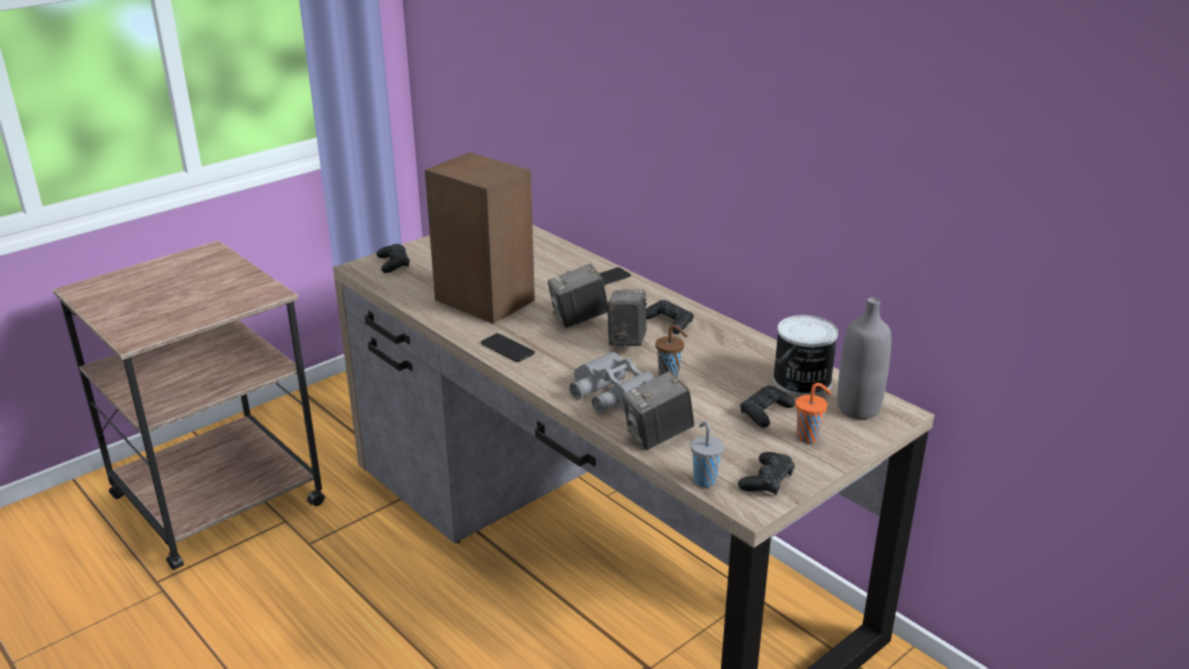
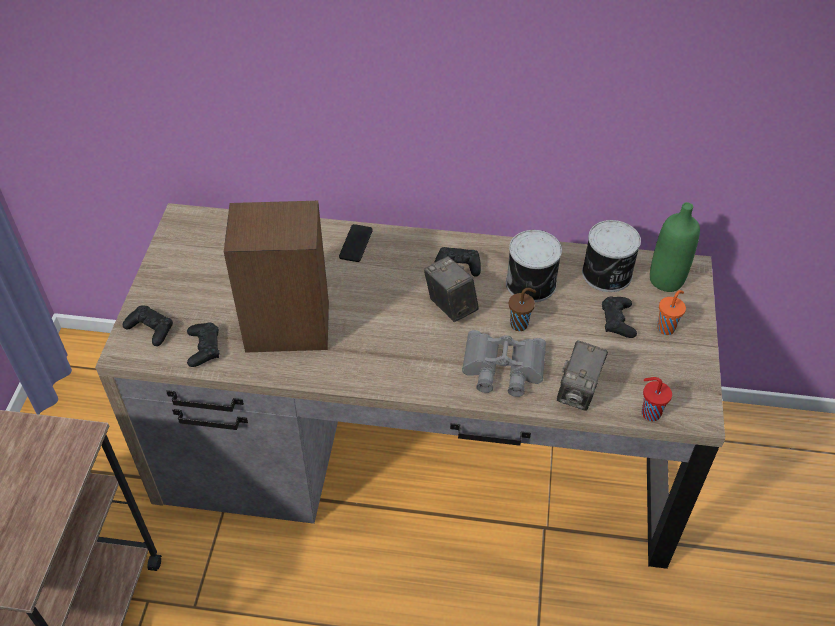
camera: 40 degrees left, 20 degrees up
phone [481,333,535,362] -> none
camera [548,264,608,328] -> none
grey cup [690,421,724,487] -> red cup [642,377,672,421]
black game controller [738,452,795,496] -> black game controller moved to [187,322,220,367]
grey bottle [837,298,892,419] -> green bottle [650,202,700,292]
none -> can [506,230,562,302]

